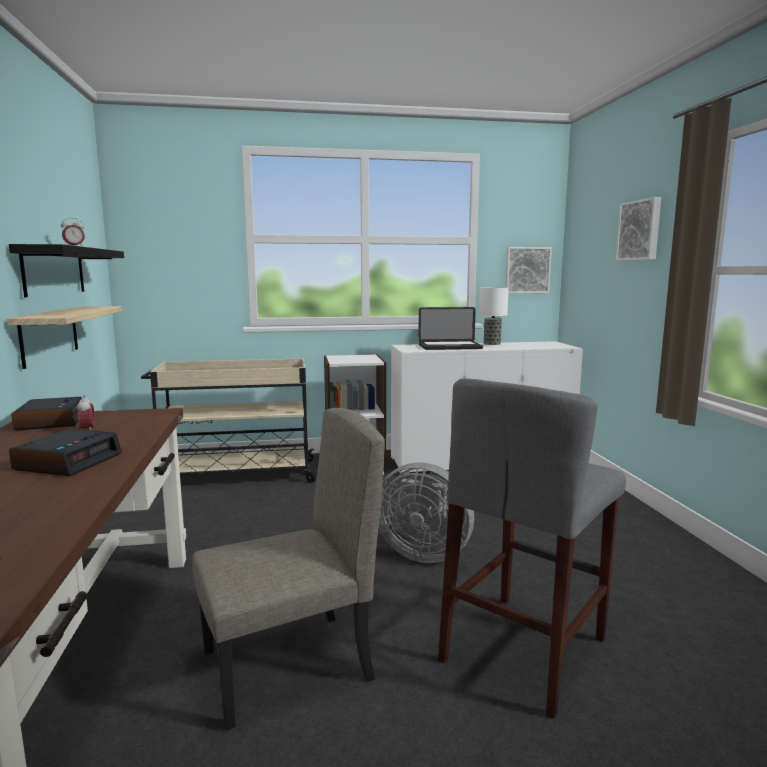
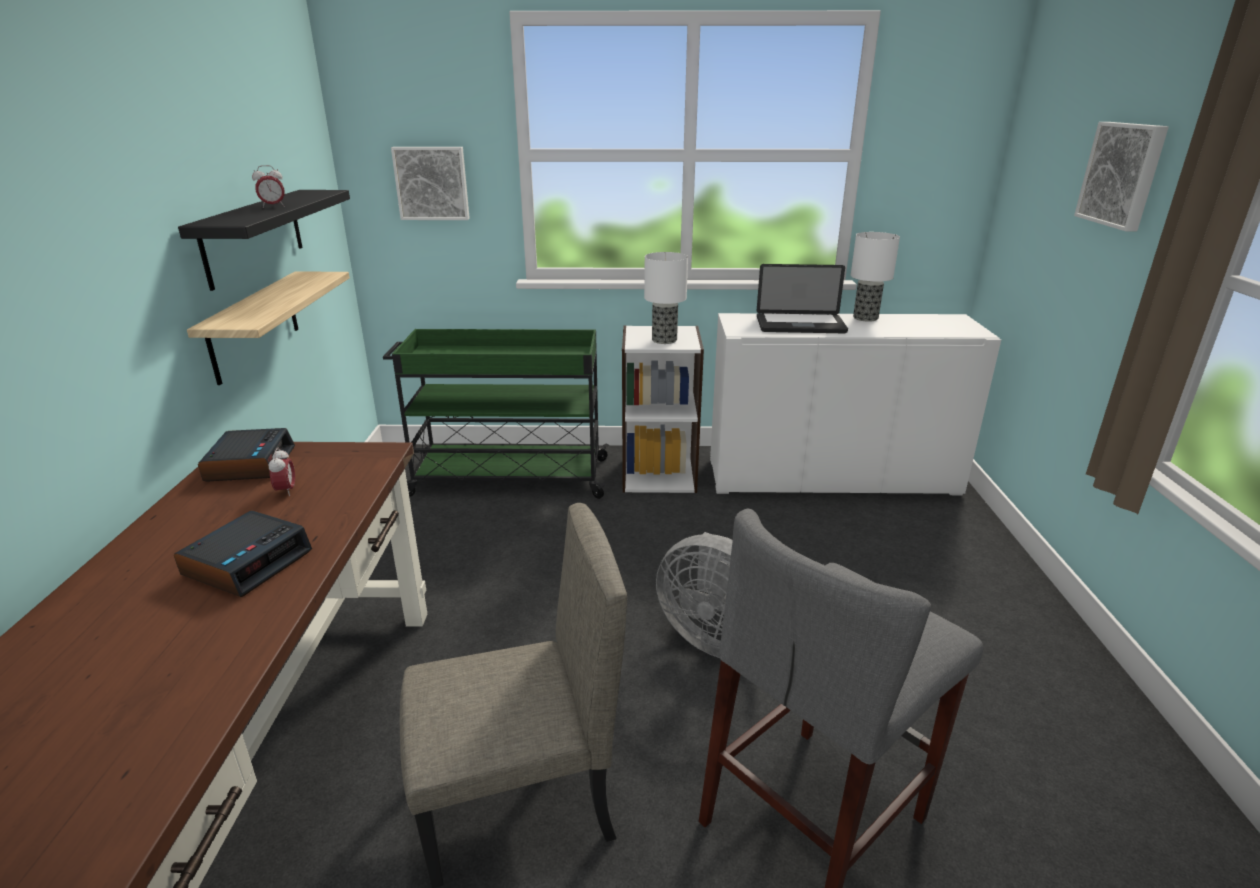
camera: 10 degrees right, 15 degrees up
beige cart [141,358,317,488] -> green cart [383,329,610,499]
picture [505,247,552,293] -> picture moved to [391,147,470,220]
none -> table lamp [644,252,688,344]

